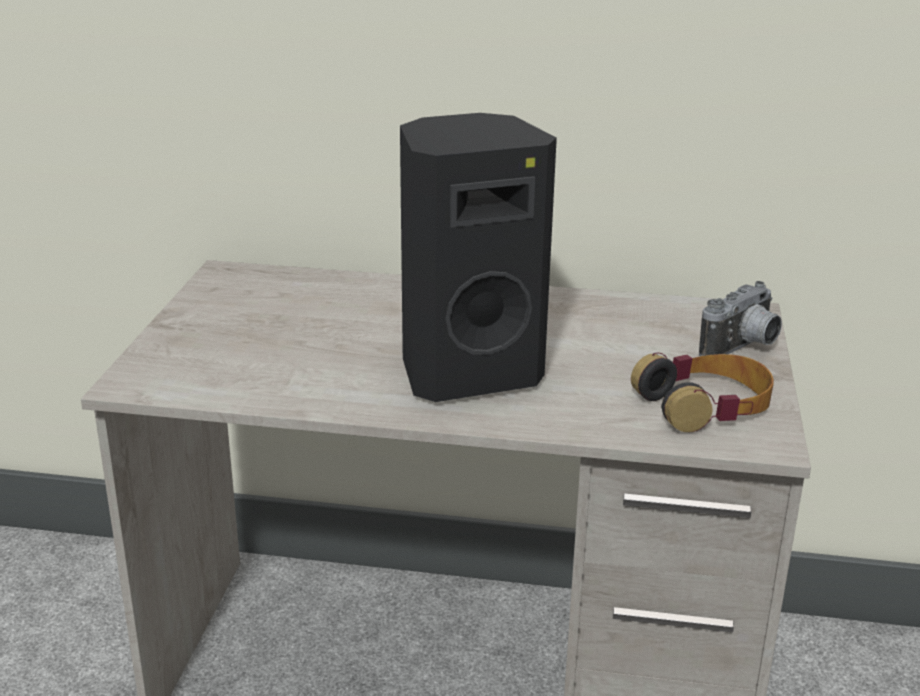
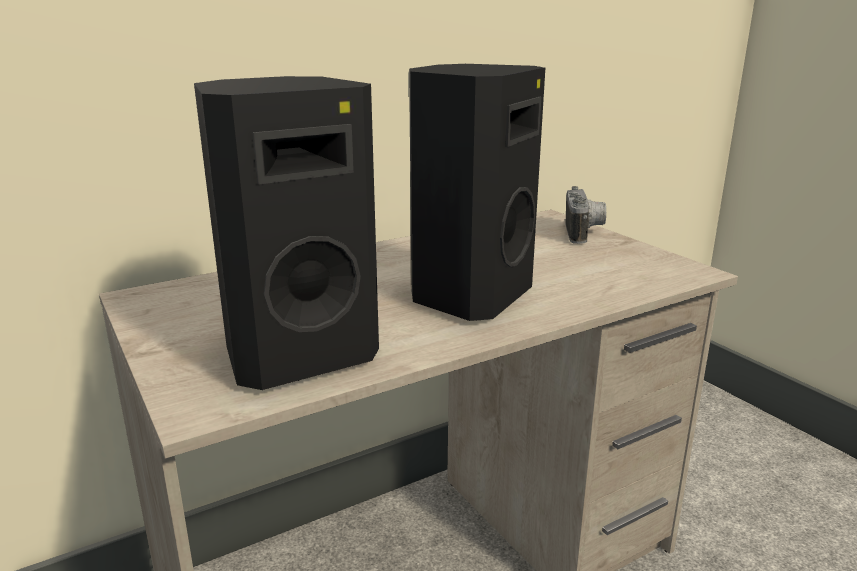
camera: 40 degrees left, 5 degrees down
headphones [631,352,774,433] -> none
none -> black speaker [194,76,379,390]

